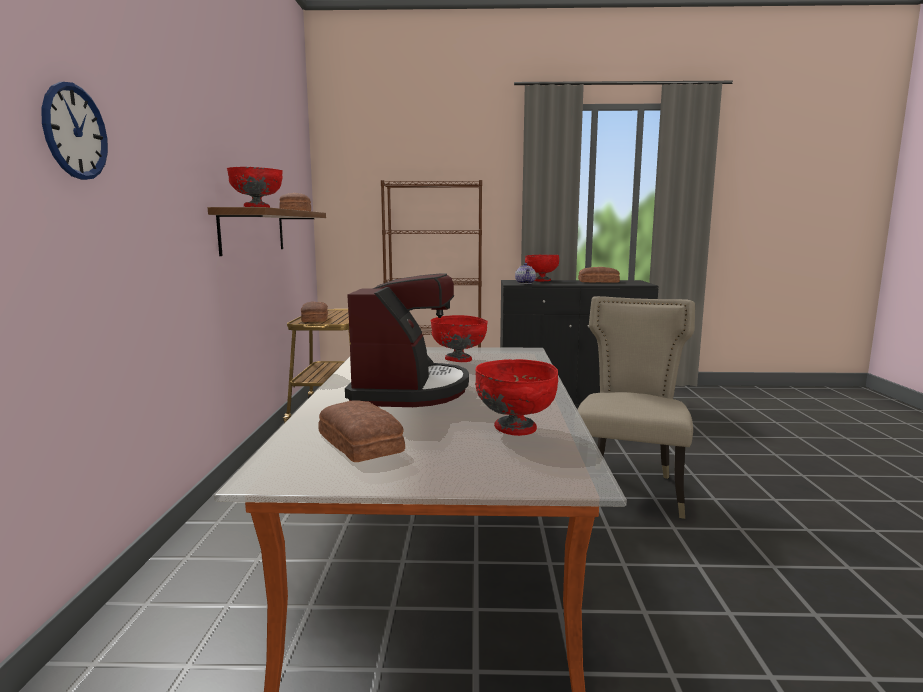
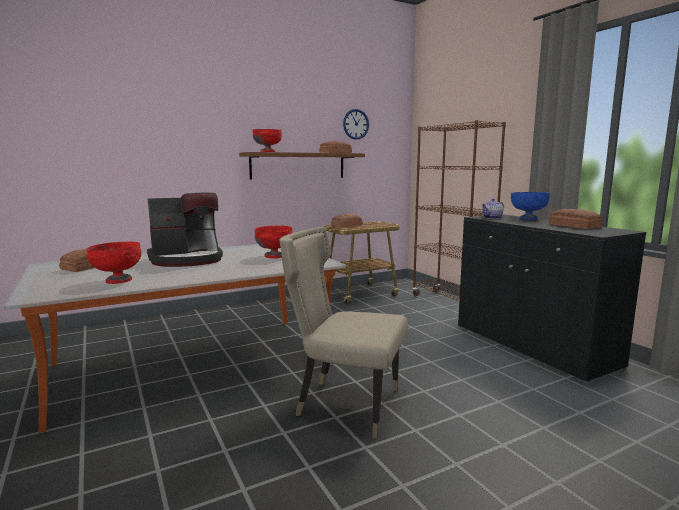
camera: 60 degrees right, 0 degrees up
wall clock [41,82,108,180] -> wall clock moved to [343,109,369,140]
red bowl [525,255,559,281] -> blue bowl [511,192,550,220]
beige chair [578,296,695,519] -> beige chair turned 150 degrees counterclockwise [279,227,408,439]

